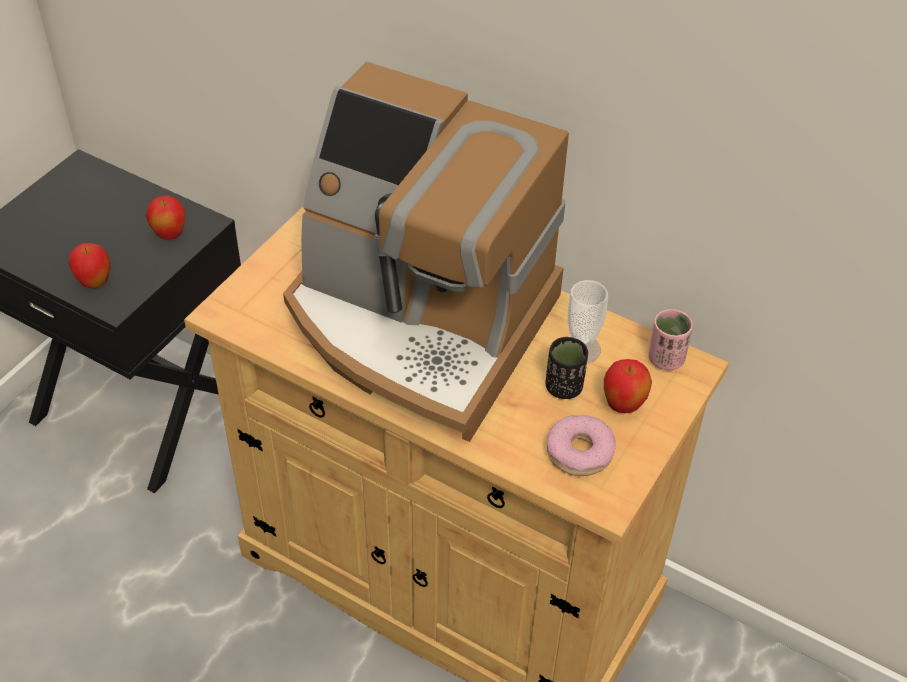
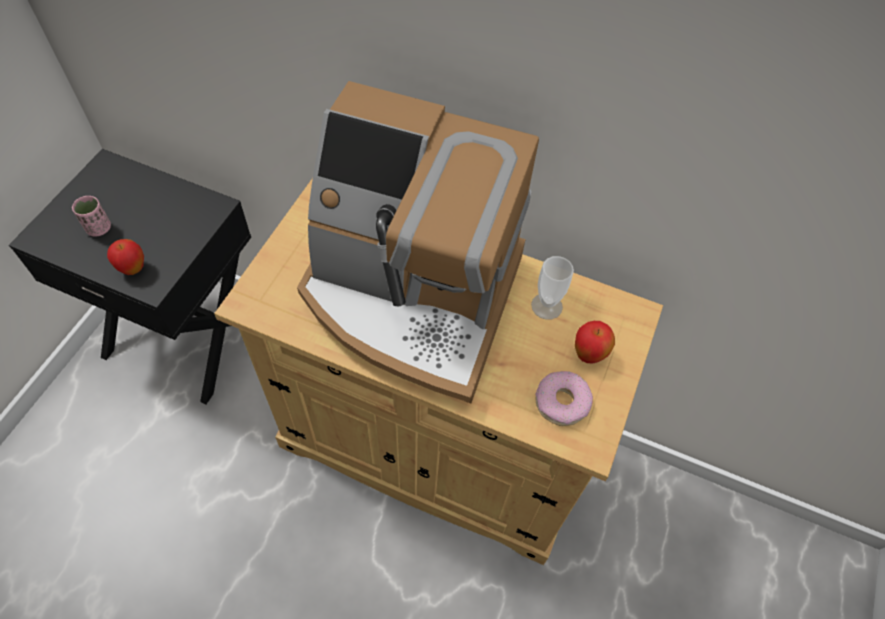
camera: 10 degrees left, 10 degrees up
apple [146,195,185,240] -> none
black cup [546,337,588,399] -> none
pink cup [649,309,693,370] -> pink cup moved to [72,196,111,236]

